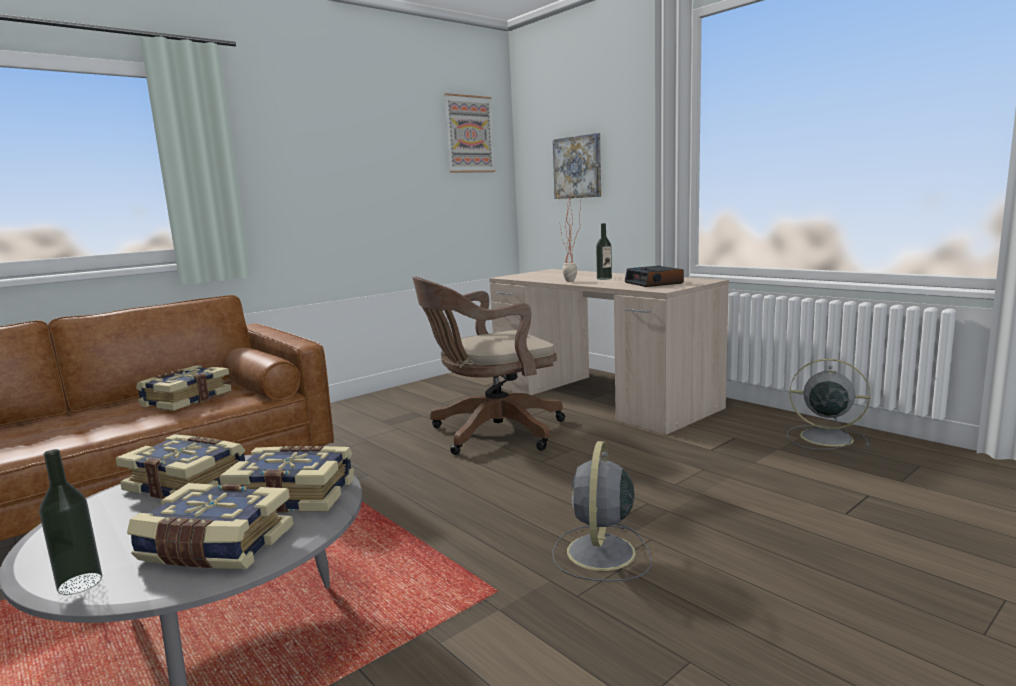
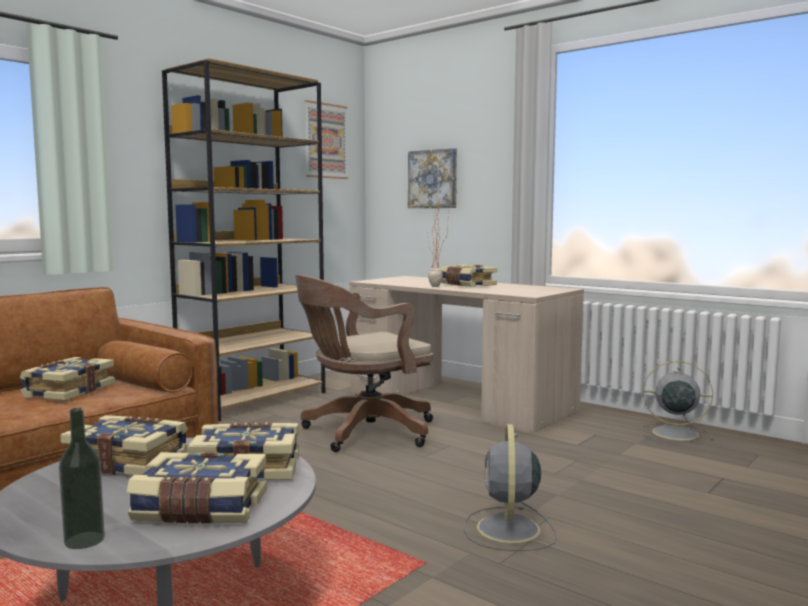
camera: 10 degrees left, 5 degrees down
bottle [596,223,612,280] -> book [440,264,497,287]
alarm clock [625,265,684,287] -> none
none -> brown bookcase [162,58,325,422]

